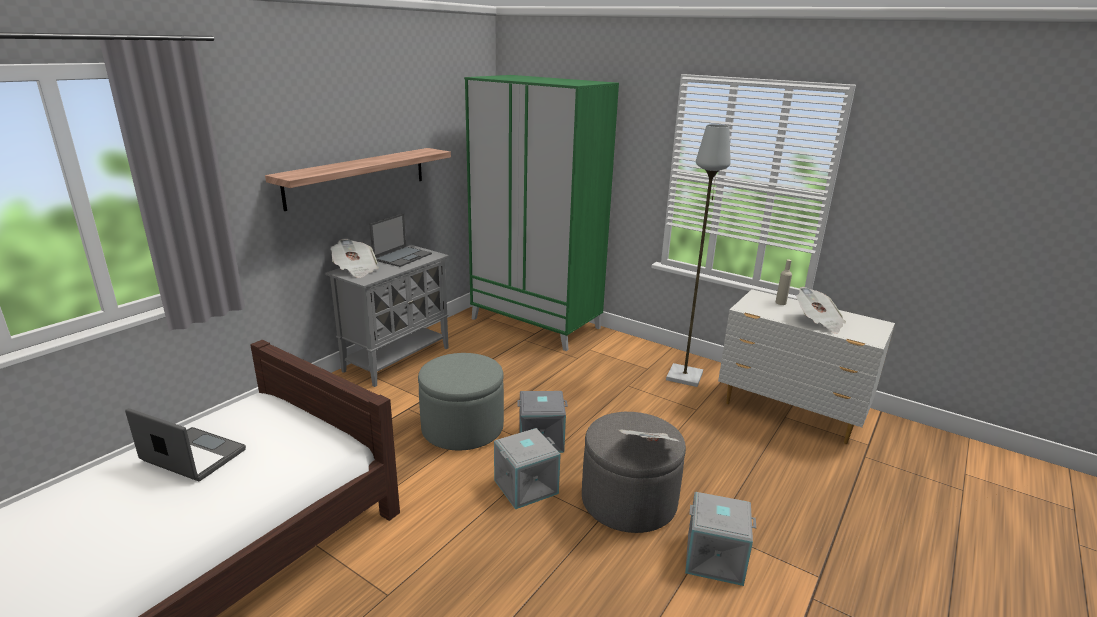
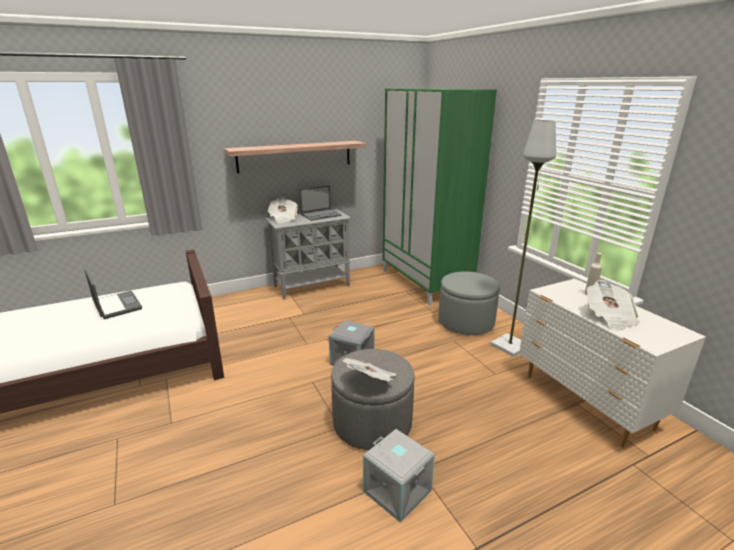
camera: 30 degrees right, 0 degrees up
grey ottoman [418,353,504,450] -> grey ottoman moved to [438,271,500,335]
grey storage box [494,428,561,509] -> none

